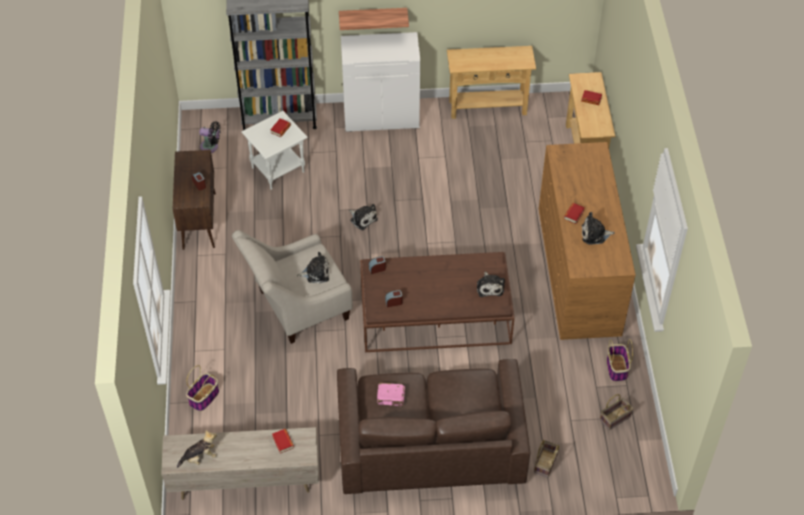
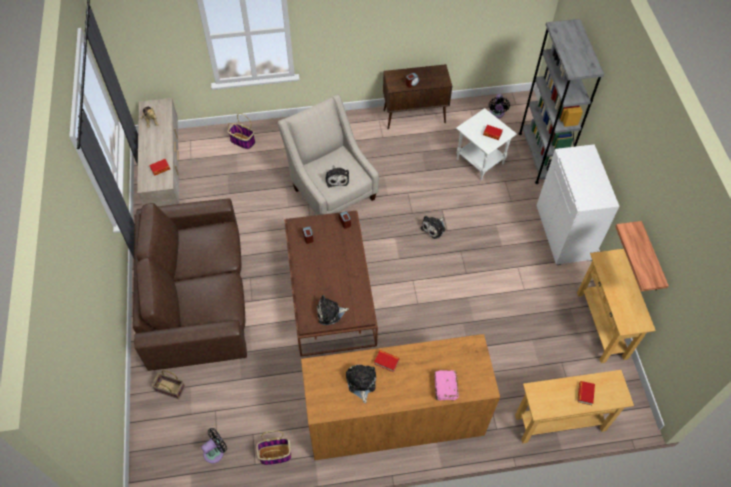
camera: 85 degrees right, 5 degrees up
shelf [339,8,409,30] -> shelf moved to [615,221,669,291]
pink book [377,383,405,407] -> pink book moved to [434,370,459,401]
basket [600,394,633,430] -> black fan [201,428,227,464]

